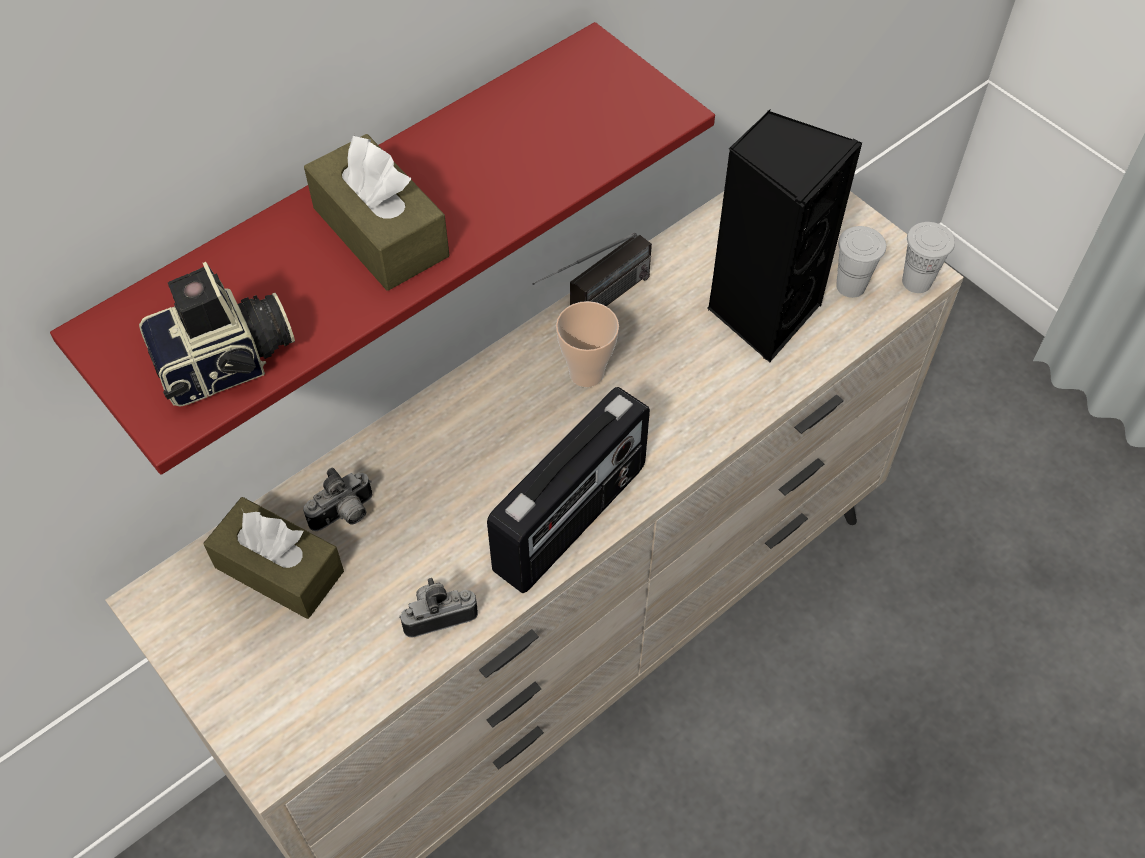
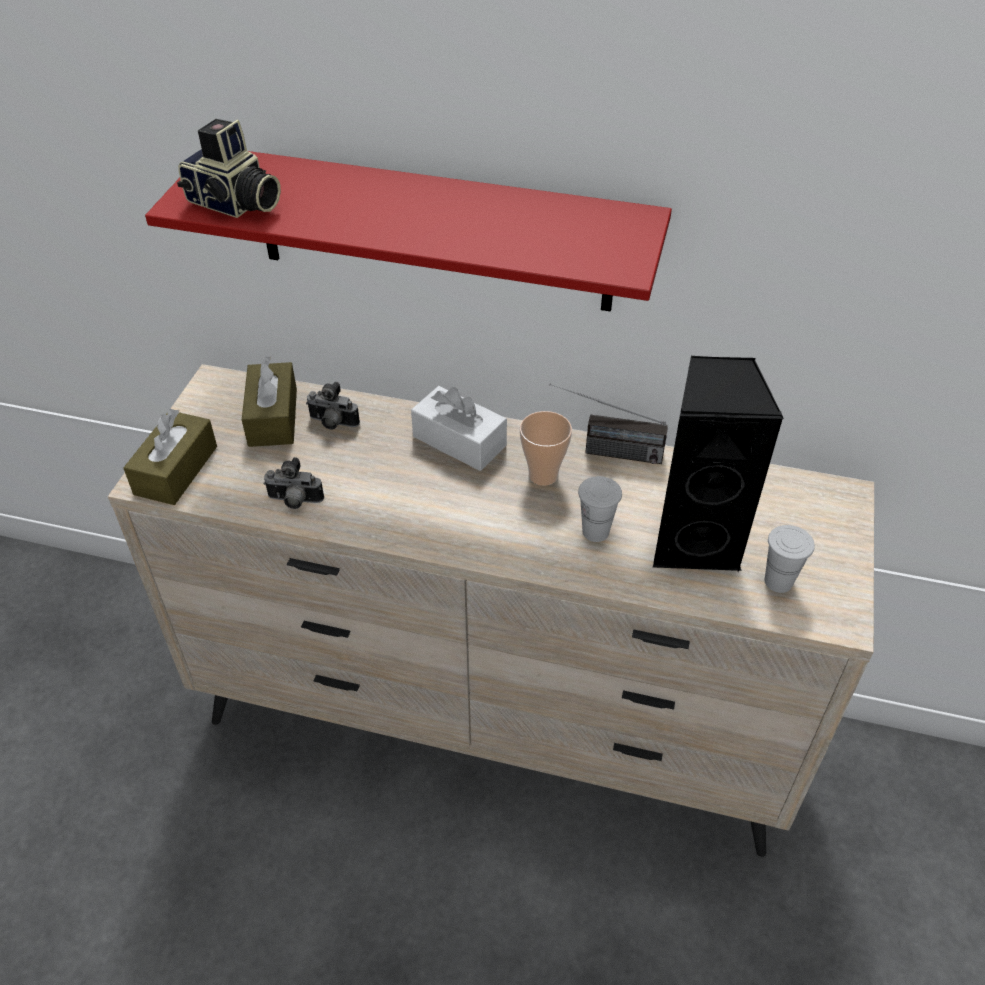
camera: 55 degrees right, 10 degrees down
brown tissue box [304,134,449,291] -> brown tissue box moved to [123,409,217,505]
camera [399,578,478,638] -> camera turned 150 degrees clockwise [263,457,324,509]
radio [487,387,650,593] -> none
white cup [902,222,955,293] -> white cup moved to [578,476,622,542]
none -> white tissue box [411,386,507,471]

